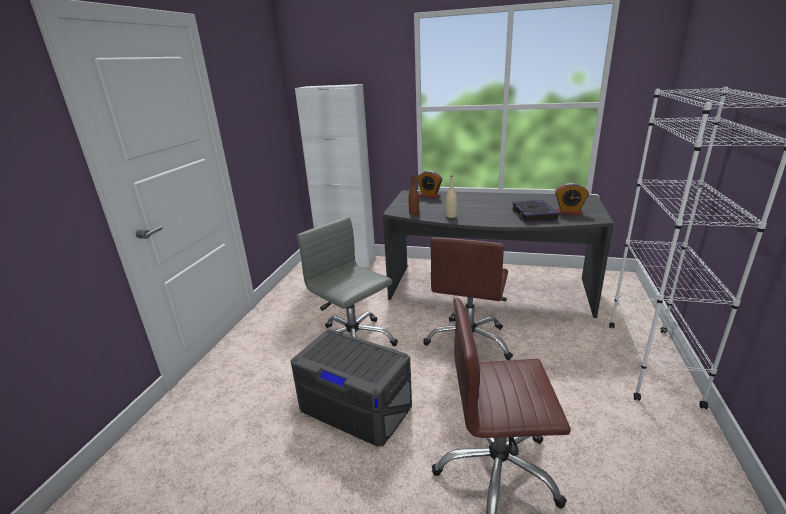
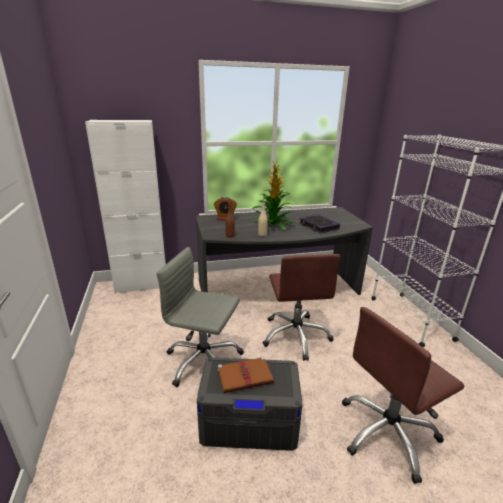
camera: 30 degrees left, 0 degrees up
alarm clock [555,183,589,215] -> none
none -> brown book [218,357,274,393]
none -> potted plant [252,160,295,230]

